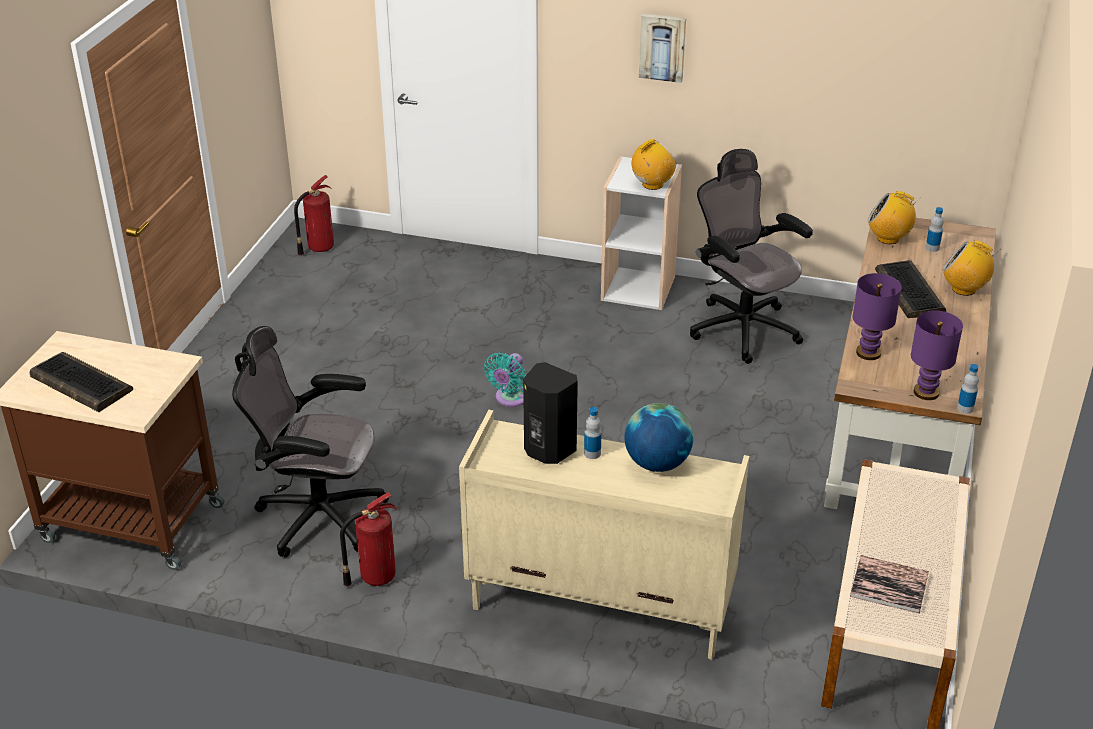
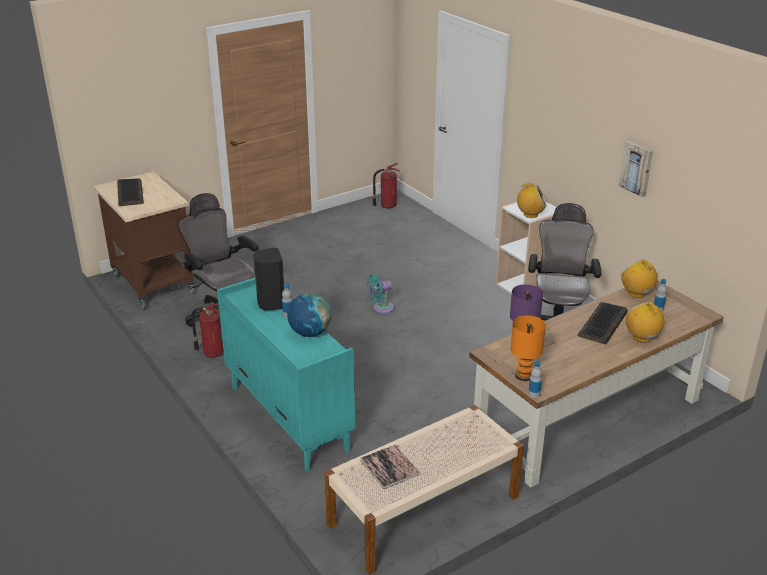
camera: 40 degrees right, 5 degrees down
beige cabinet [459,410,749,660] -> turquoise cabinet [217,278,355,472]
picture [639,14,686,83] -> picture moved to [619,141,653,197]
purple table lamp [911,311,963,400] -> orange table lamp [510,315,546,381]

